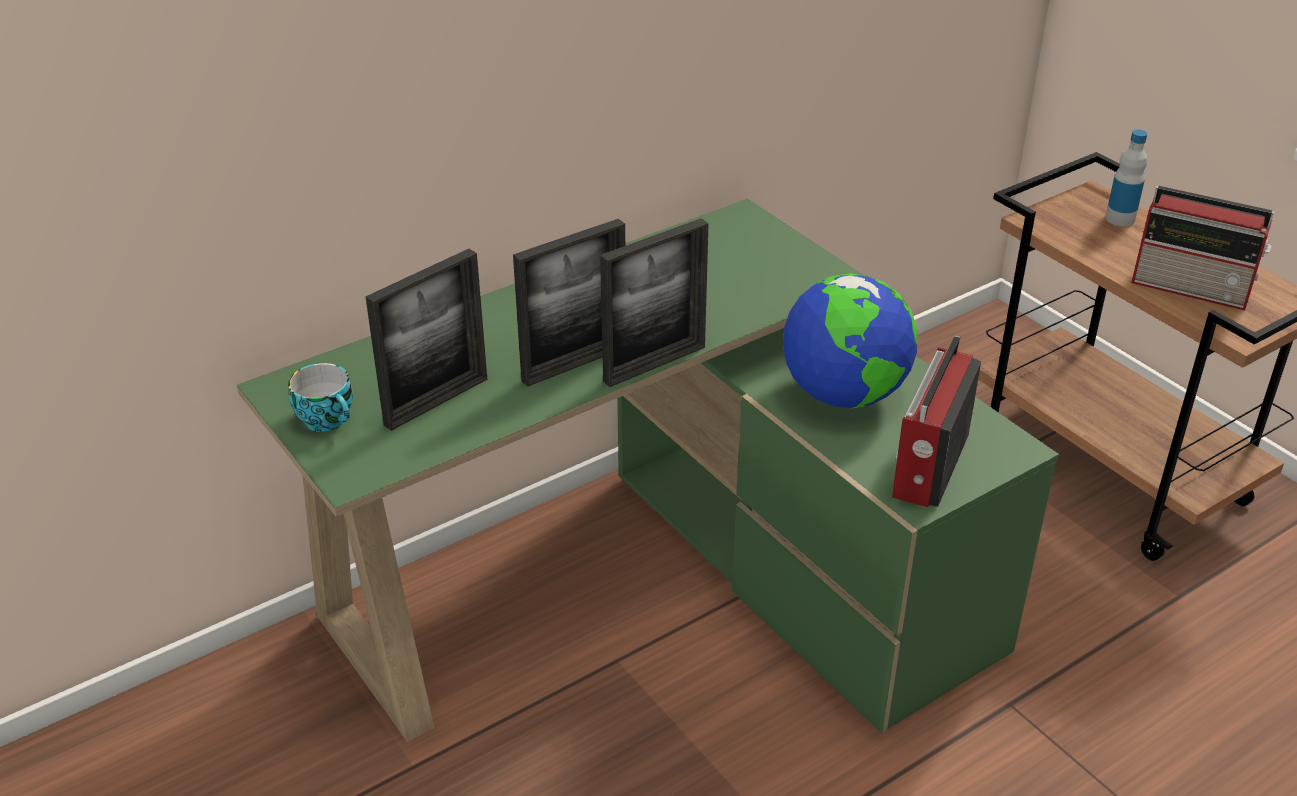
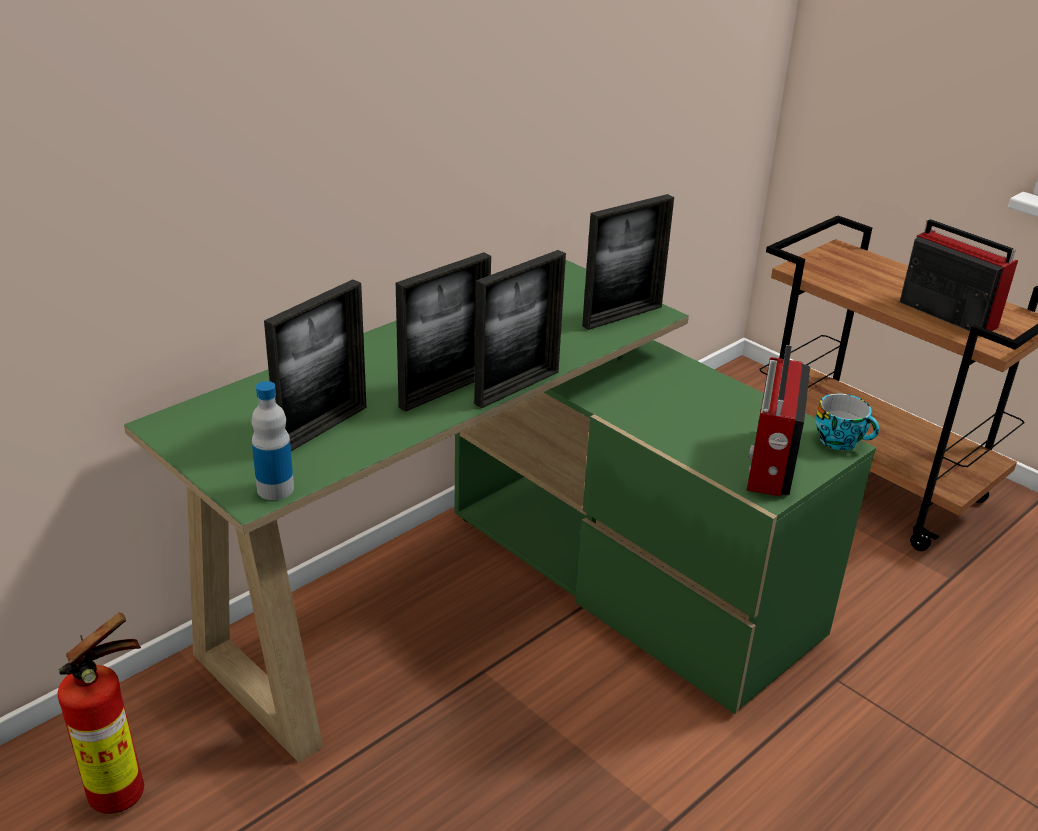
camera: 10 degrees left, 5 degrees down
cup [288,363,353,432] -> cup moved to [816,393,879,450]
globe [783,273,918,408] -> none
bottle [1105,129,1147,226] -> bottle moved to [251,381,294,500]
radio [1131,186,1274,311] -> radio turned 150 degrees counterclockwise [900,219,1018,331]
none -> fire extinguisher [58,613,144,814]
none -> picture frame [582,194,674,330]

